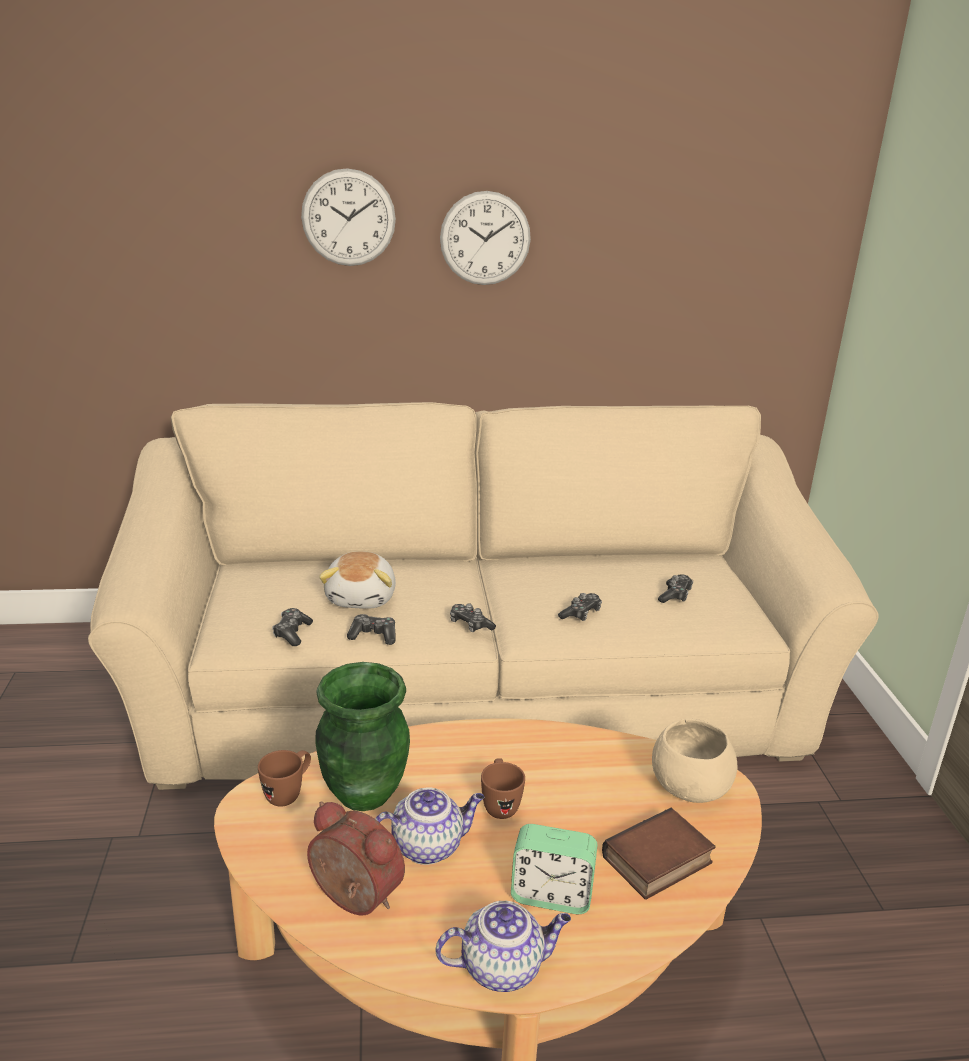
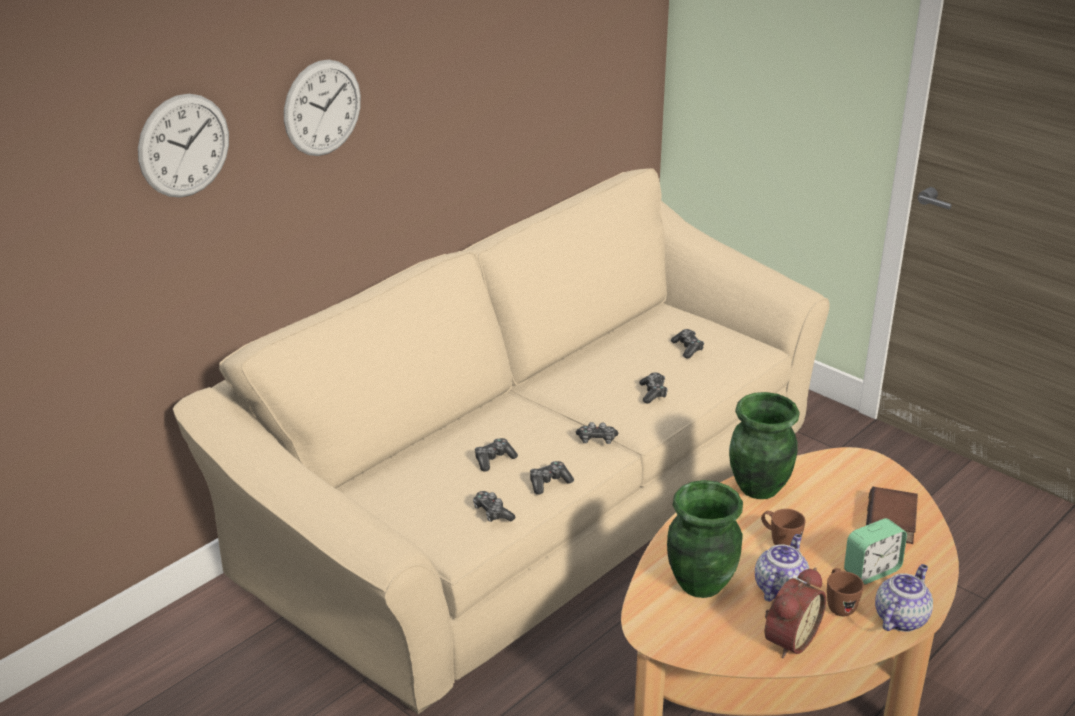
camera: 40 degrees left, 5 degrees up
brown mug [258,750,311,807] -> brown mug moved to [827,568,864,616]
alarm clock [307,801,405,915] -> alarm clock turned 135 degrees clockwise [765,568,826,658]
plush toy [319,551,396,609] -> game controller [475,438,518,472]
wall clock [440,191,531,285] -> wall clock moved to [138,94,229,198]
beige bowl [652,718,737,803] -> none
none -> green vase [729,392,800,499]

